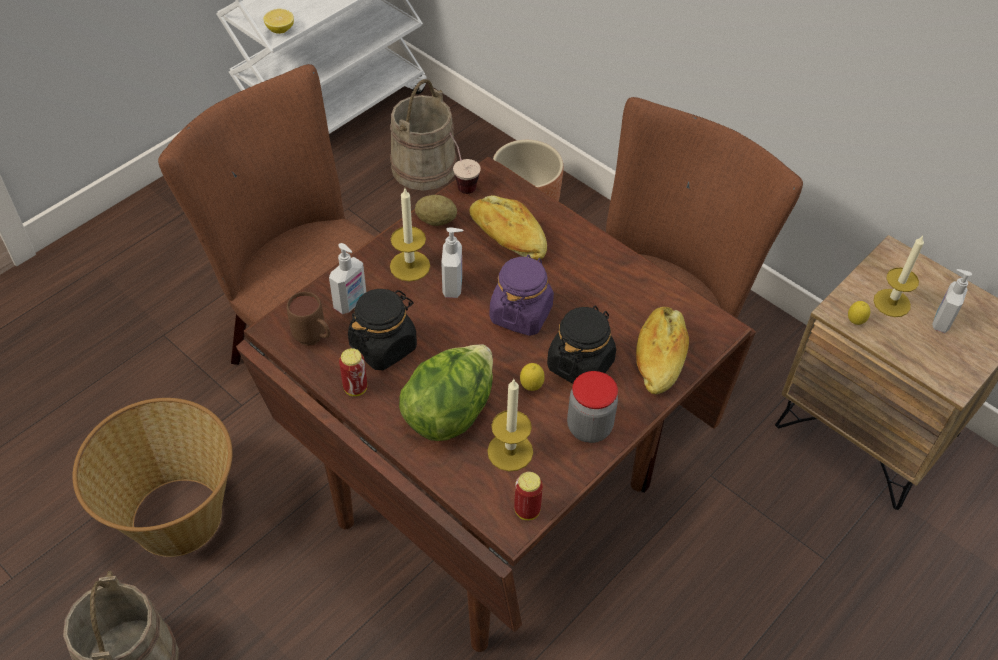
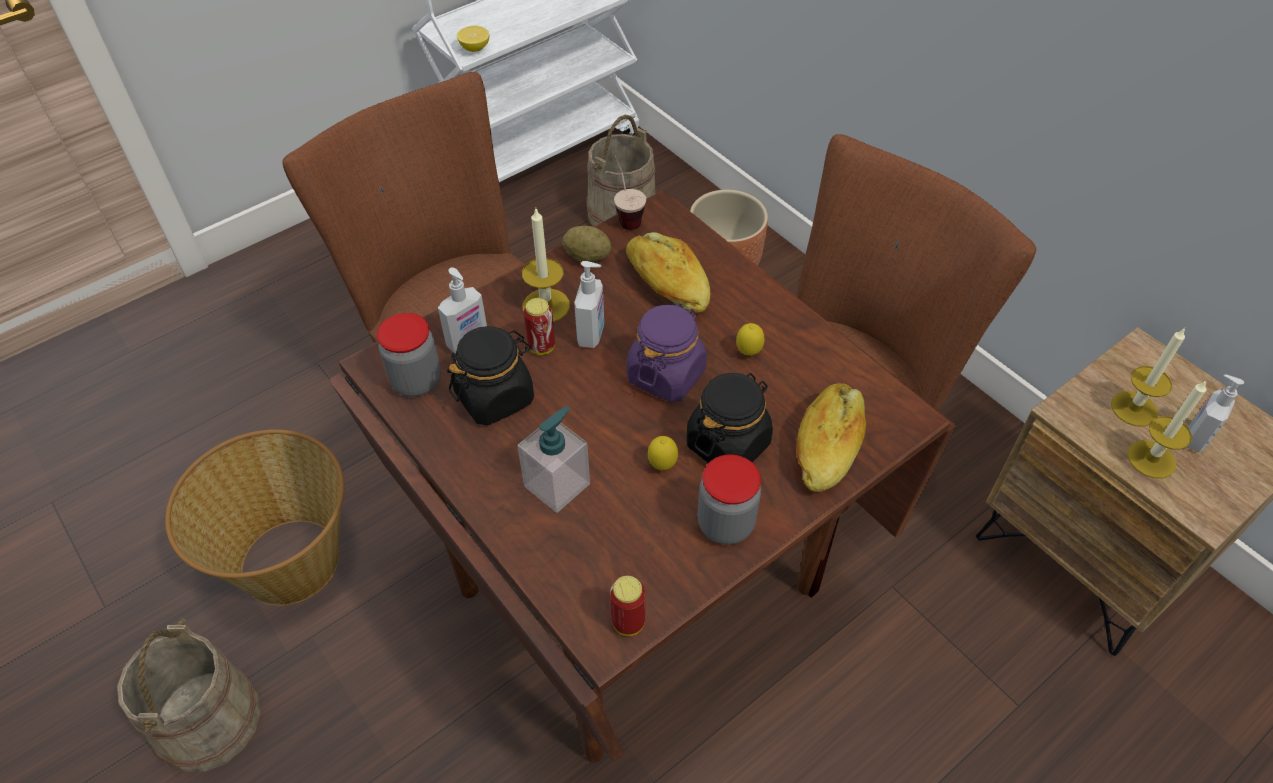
camera: 10 degrees right, 0 degrees up
brown mug [287,292,330,346] -> jar [377,313,441,397]
can [339,348,367,396] -> can moved to [524,298,555,355]
lettuce [399,344,493,441] -> soap dispenser [518,406,590,513]
candle [487,378,533,472] -> candle moved to [1127,380,1207,478]
lemon [848,301,870,325] -> lemon moved to [736,323,765,356]

